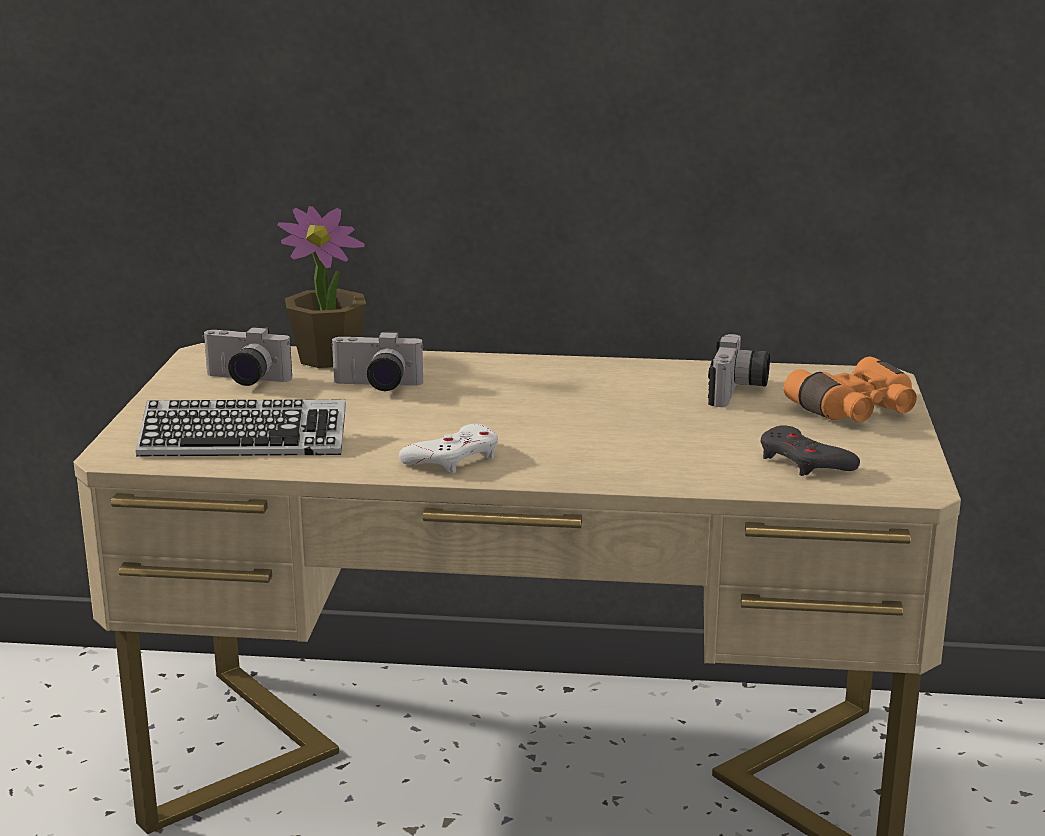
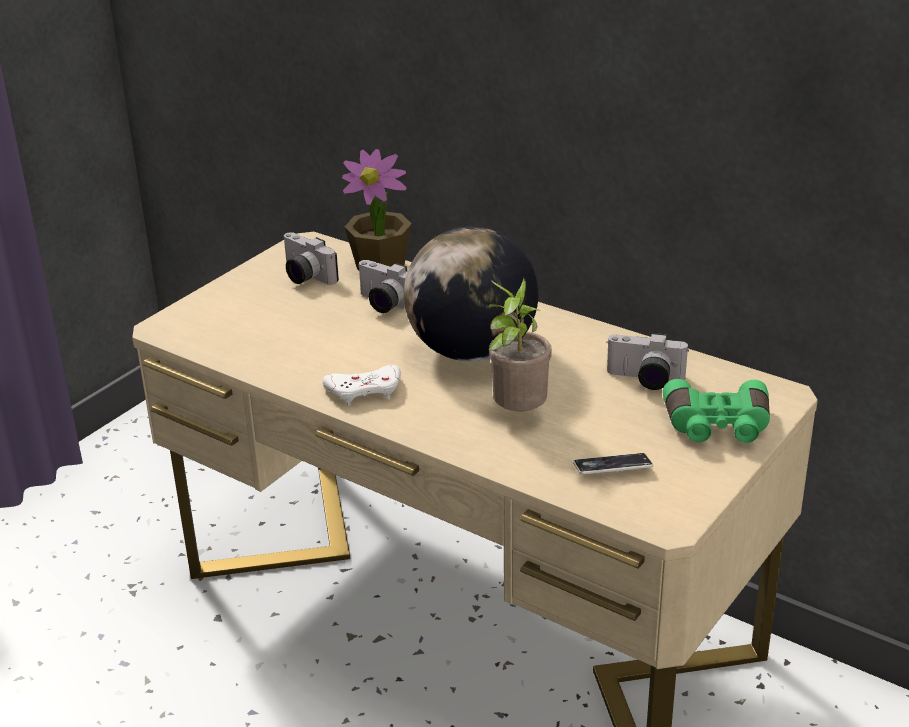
camera: 30 degrees right, 10 degrees up
keyboard [136,400,346,456] -> none
camera [708,334,770,407] -> camera turned 60 degrees clockwise [606,333,689,390]
grey game controller [761,425,860,476] -> phone [573,453,653,474]
orange binoculars [784,357,917,422] -> green binoculars [663,379,770,443]
none -> globe [404,227,539,362]
none -> potted plant [488,278,552,411]

